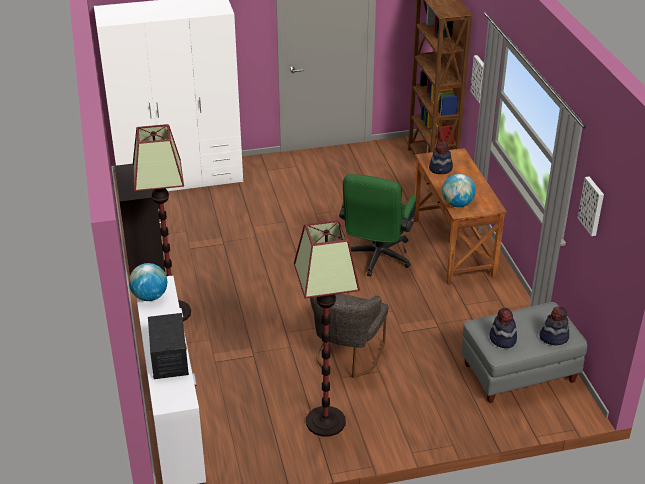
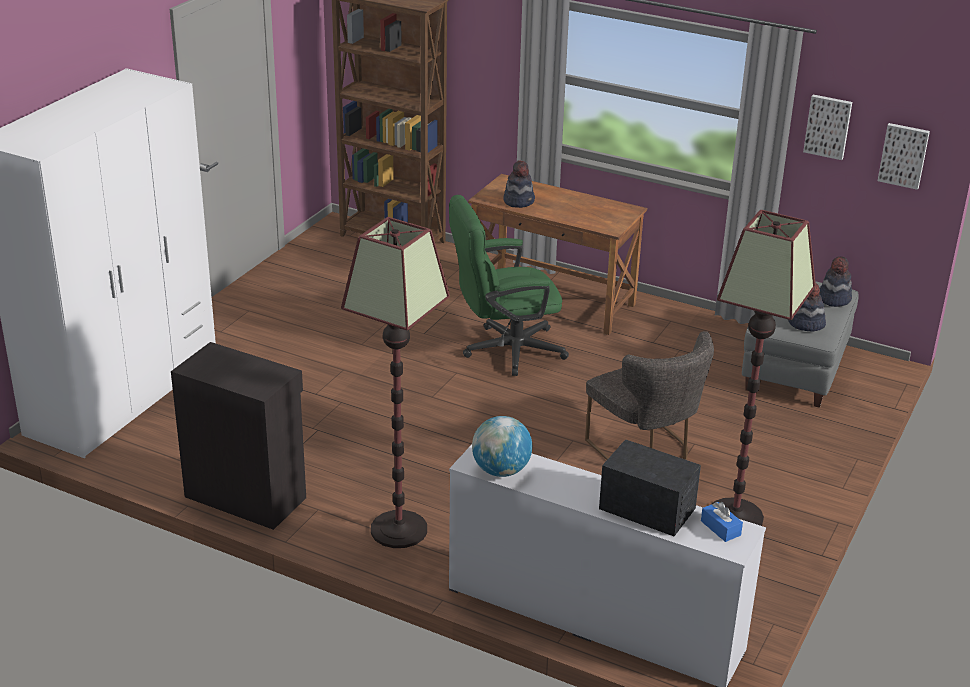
camera: 50 degrees left, 5 degrees down
green office chair [339,174,416,276] -> green office chair turned 105 degrees clockwise [449,195,569,376]
globe [442,174,476,207] -> none
picture [471,55,484,103] -> picture moved to [878,123,930,190]
none -> blue tissue box [701,502,743,542]

